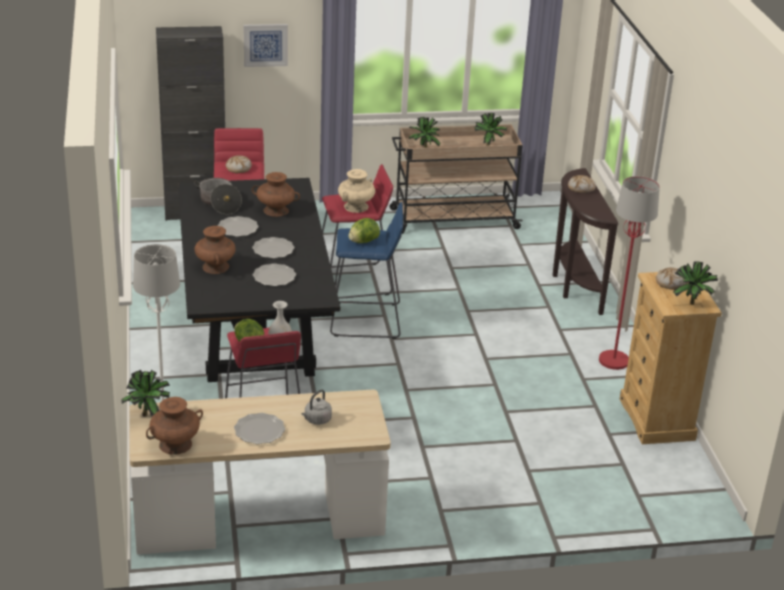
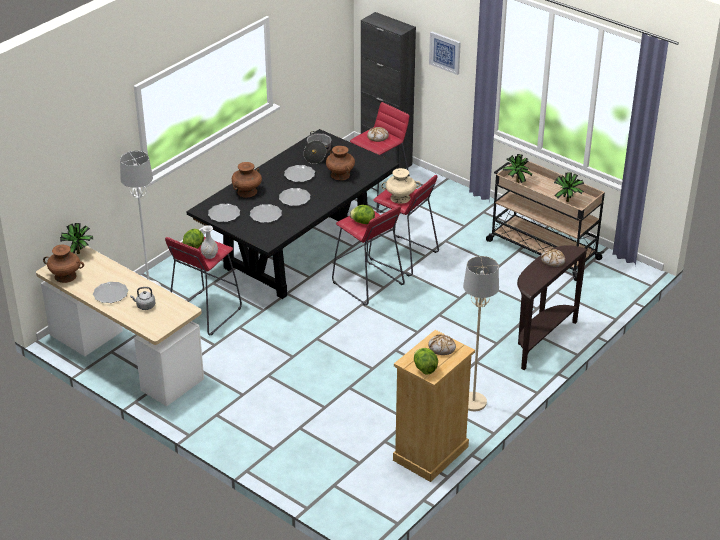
camera: 50 degrees right, 5 degrees up
blue stool [330,202,403,339] -> red stool [332,206,405,306]
red floor lamp [599,176,660,370] -> beige floor lamp [463,256,499,411]
potted plant [673,261,718,305] -> lettuce [414,348,438,375]
none -> plate [208,204,240,222]

